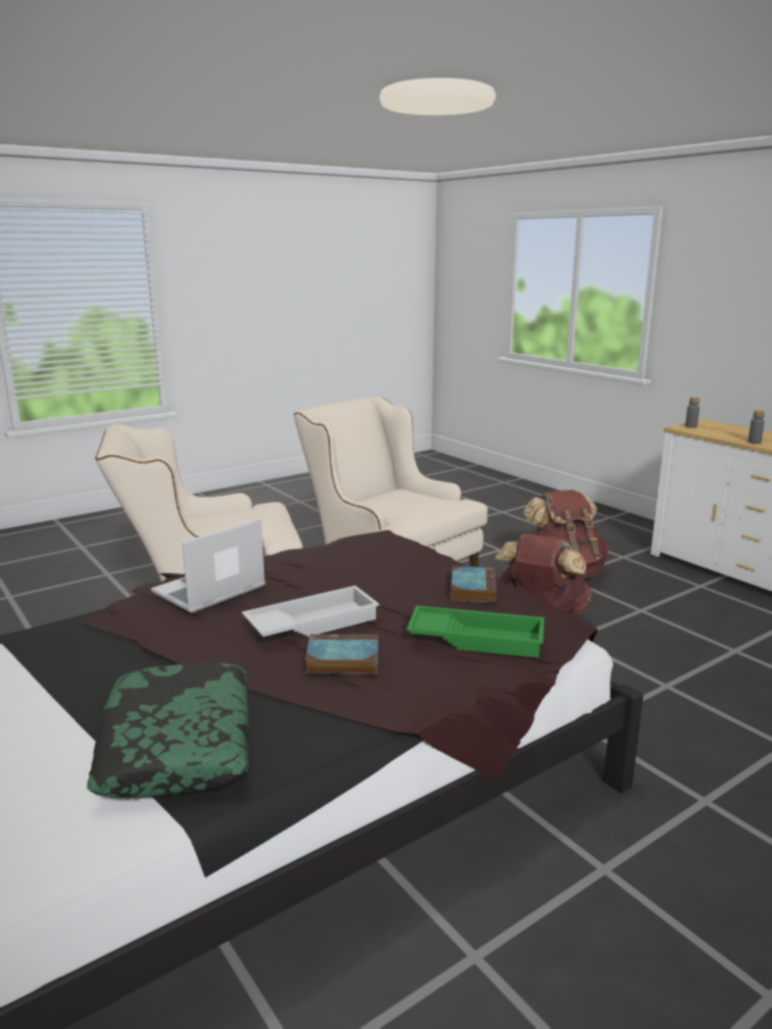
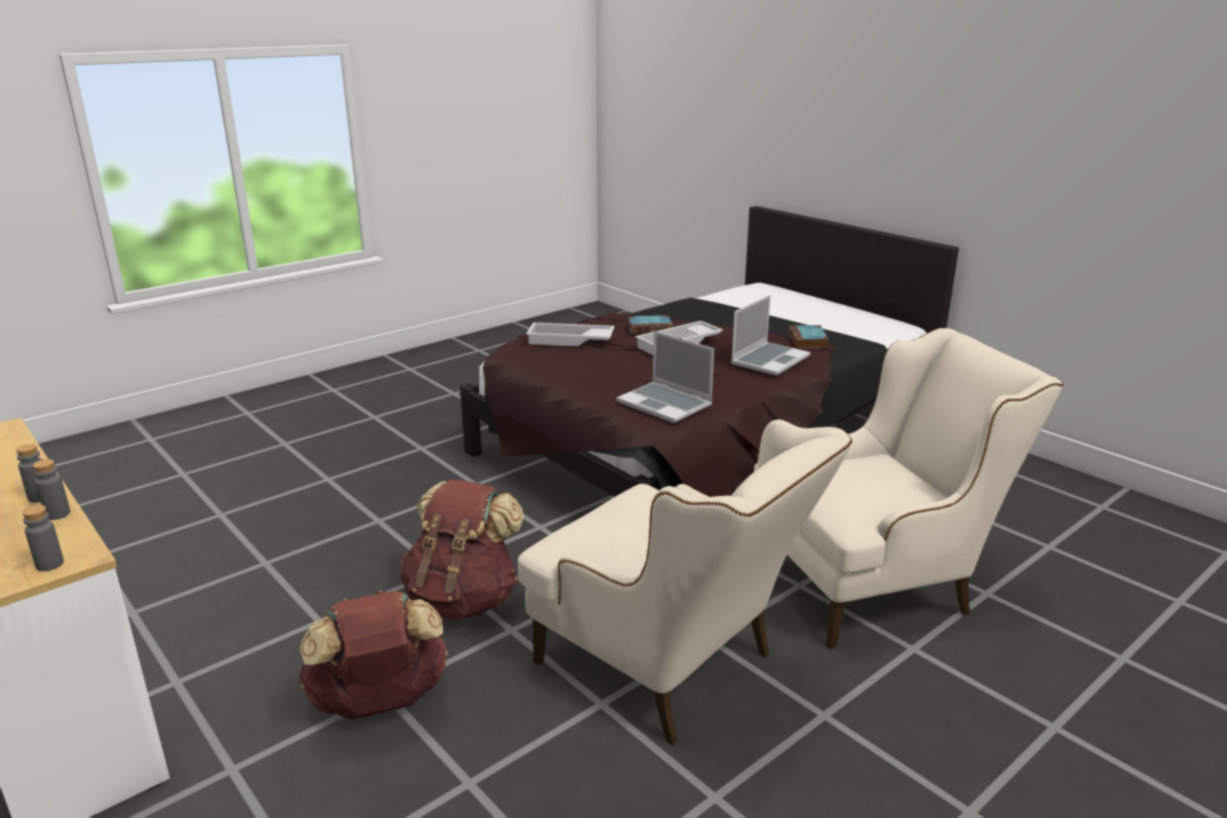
camera: 175 degrees right, 5 degrees up
pillow [87,662,249,798] -> none
green tray [406,605,544,658] -> white tray [526,323,615,346]
book [450,566,497,603] -> book moved to [789,325,829,348]
none -> grey bottle [33,459,70,520]
none -> laptop [616,331,714,423]

